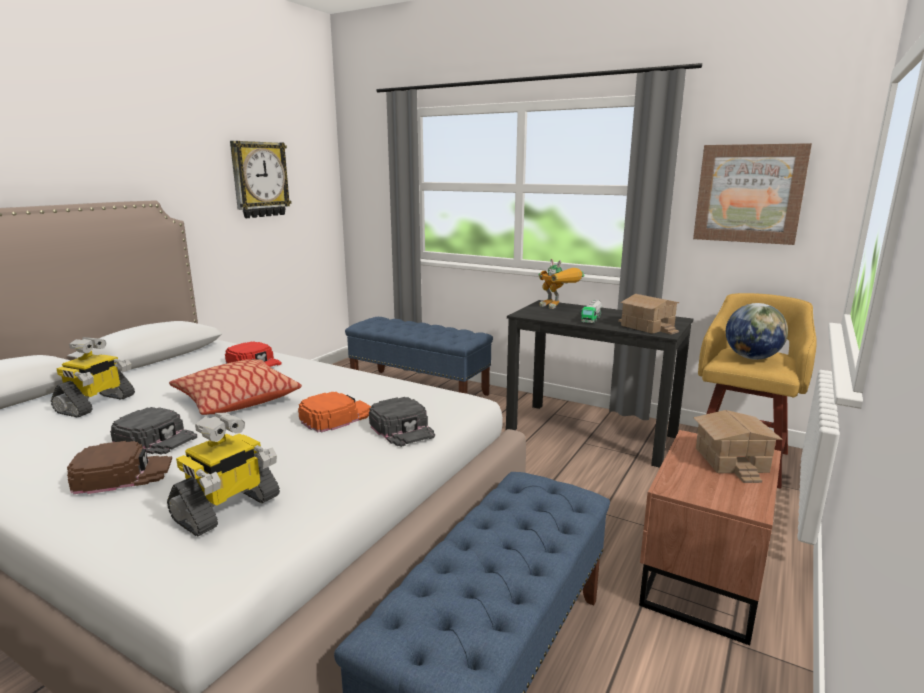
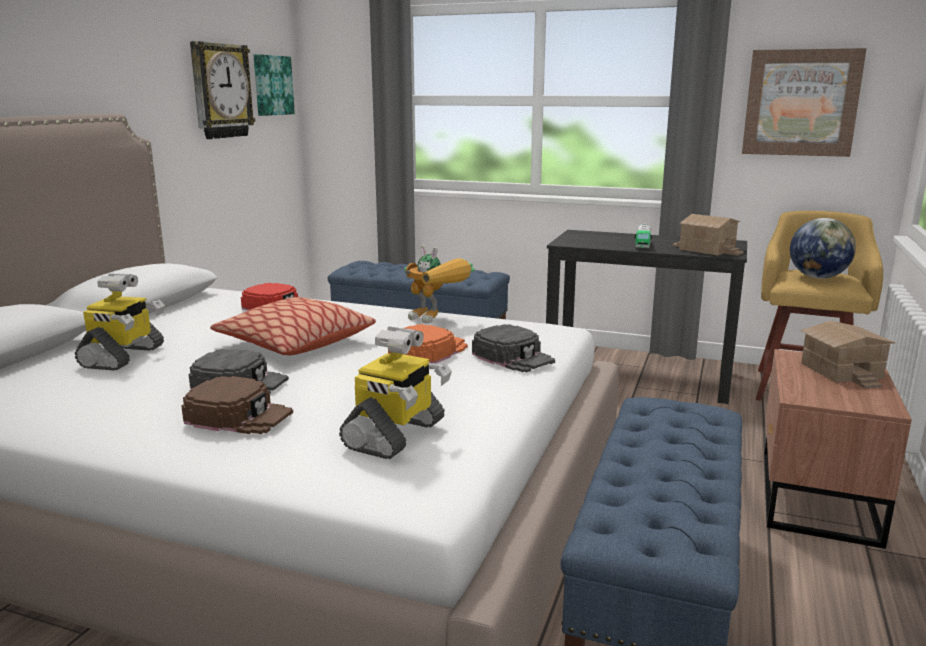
camera: 10 degrees left, 0 degrees up
brown cap [67,441,172,494] -> brown cap turned 45 degrees clockwise [181,376,293,434]
toy robot [538,259,585,309] -> toy robot moved to [404,245,475,324]
none -> picture [254,54,295,116]

